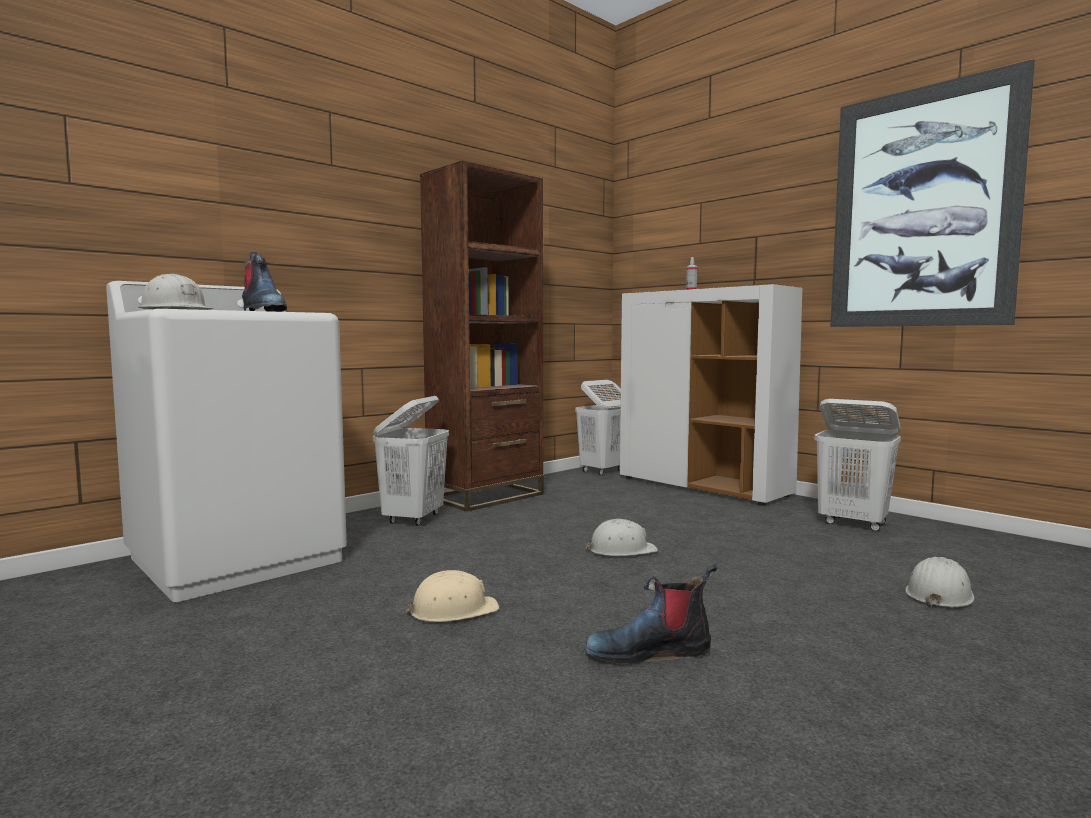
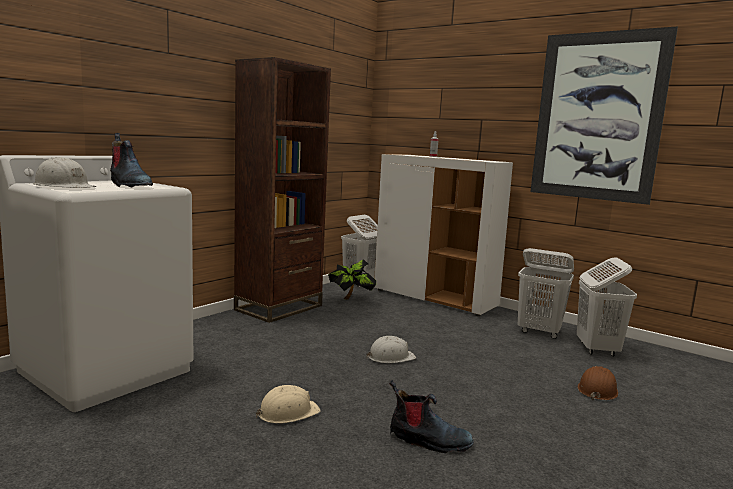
camera: 10 degrees left, 5 degrees up
white laundry basket [373,396,449,526] -> white laundry basket moved to [577,258,637,357]
boot [585,564,717,663] -> boot turned 150 degrees counterclockwise [389,380,474,453]
white hard hat [906,557,974,608] -> brown hard hat [577,366,618,400]
none -> potted plant [328,259,376,300]

